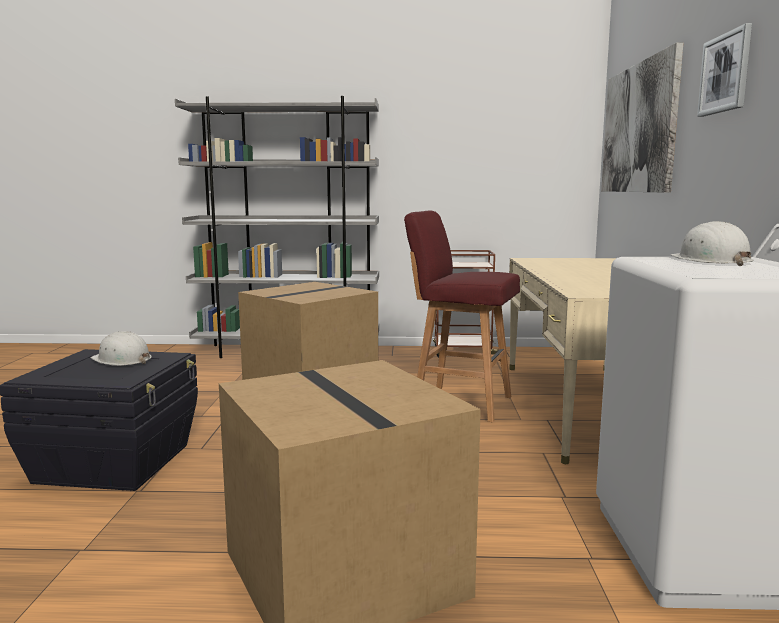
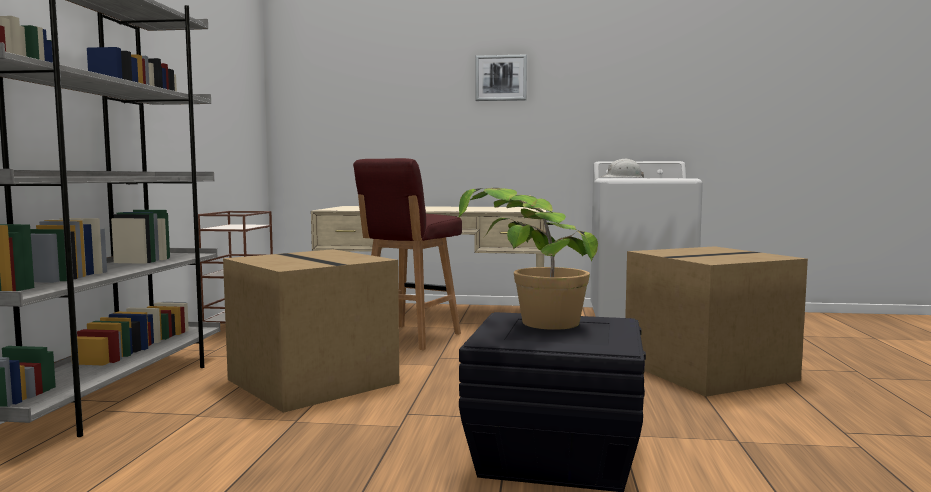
camera: 85 degrees left, 5 degrees down
white hard hat [91,331,152,366] -> potted plant [458,188,598,330]
picture [601,42,684,193] -> none

